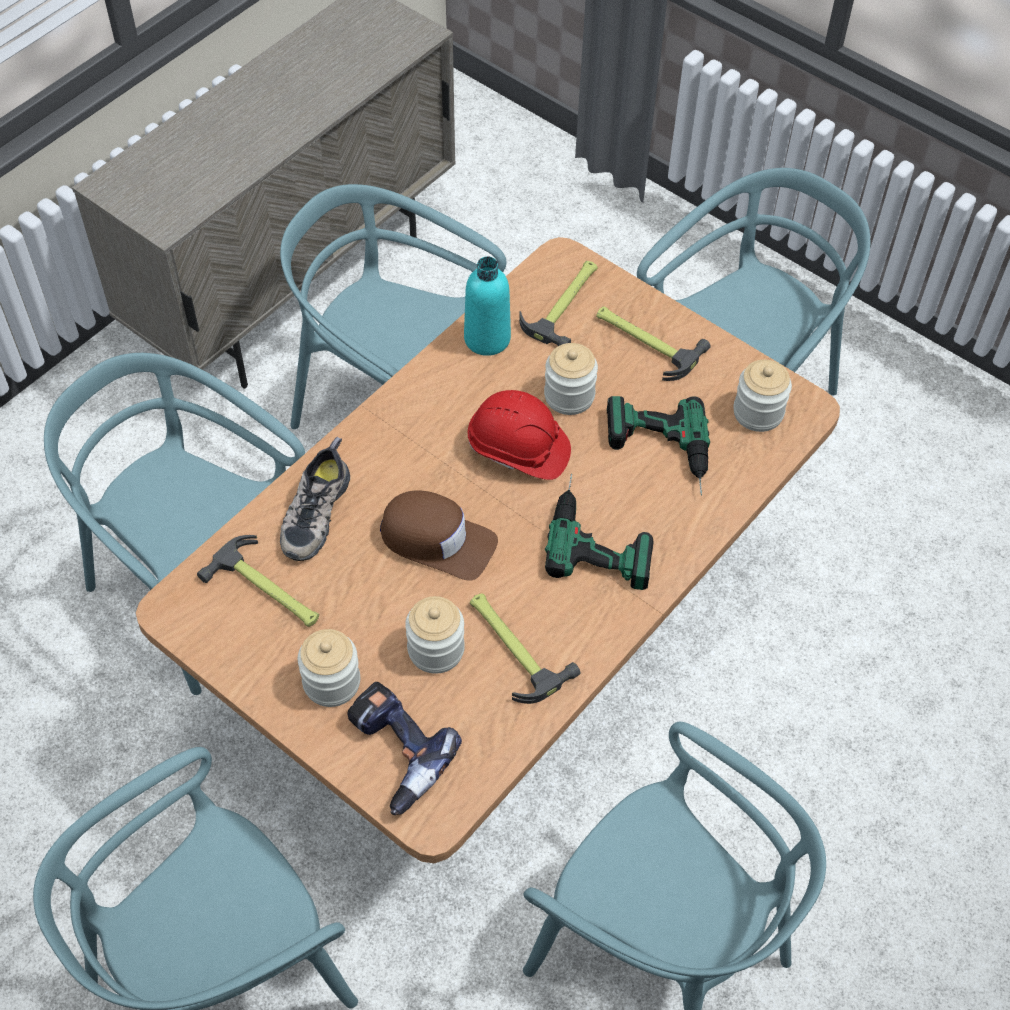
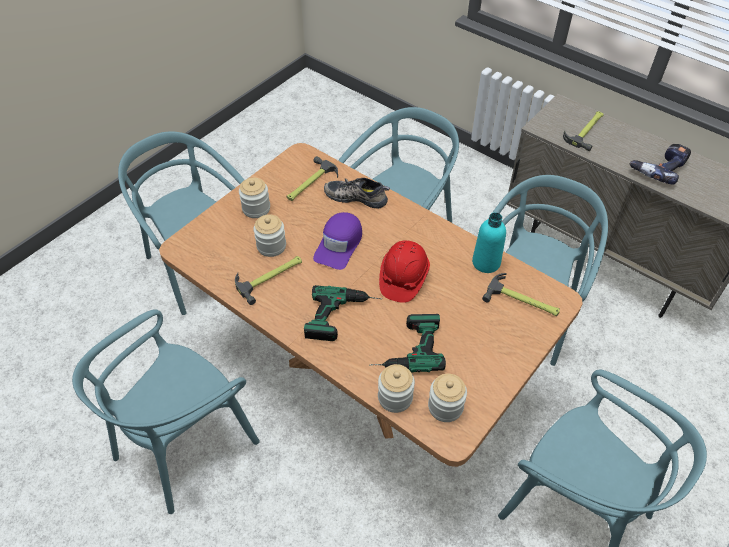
camera: 90 degrees right, 5 degrees down
power drill [348,682,462,815] -> power drill moved to [629,144,691,185]
brown cap [380,491,498,581] -> purple cap [313,212,362,270]
jar [544,343,598,415] -> jar moved to [378,364,415,413]
hammer [596,306,711,381] -> hammer moved to [563,111,604,151]

